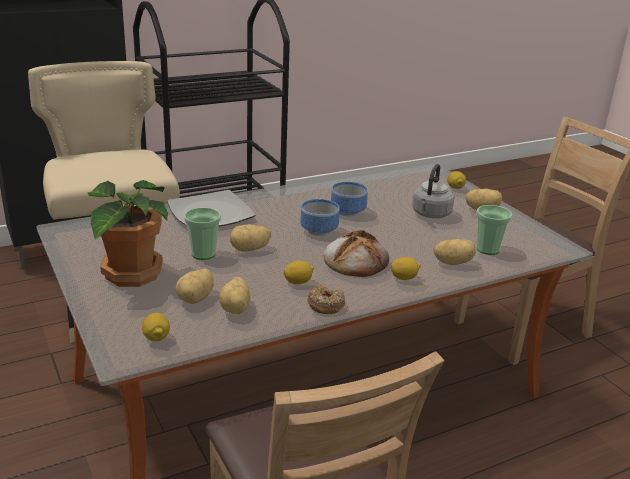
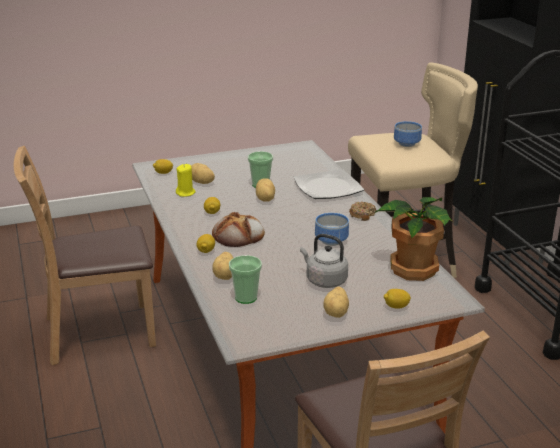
camera: 100 degrees right, 0 degrees up
potted plant [87,180,168,287] -> potted plant moved to [374,197,452,281]
potato [220,277,250,314] -> yellow candle [176,164,196,197]
bowl [300,199,339,236] -> bowl moved to [394,121,422,147]
donut [308,284,345,314] -> donut moved to [349,202,376,221]

